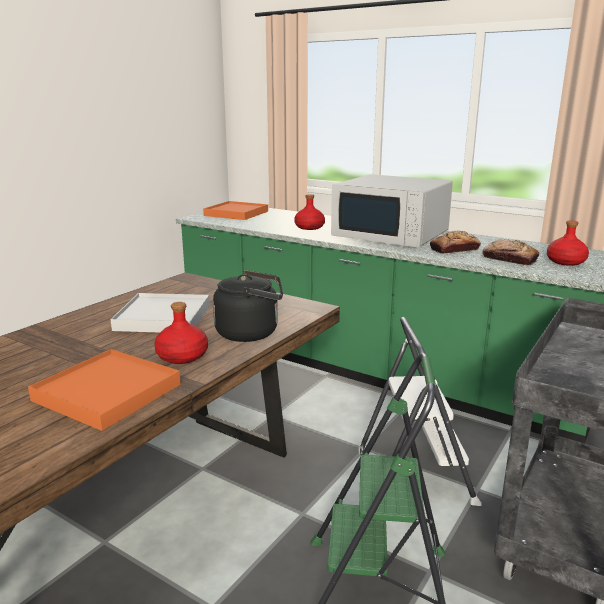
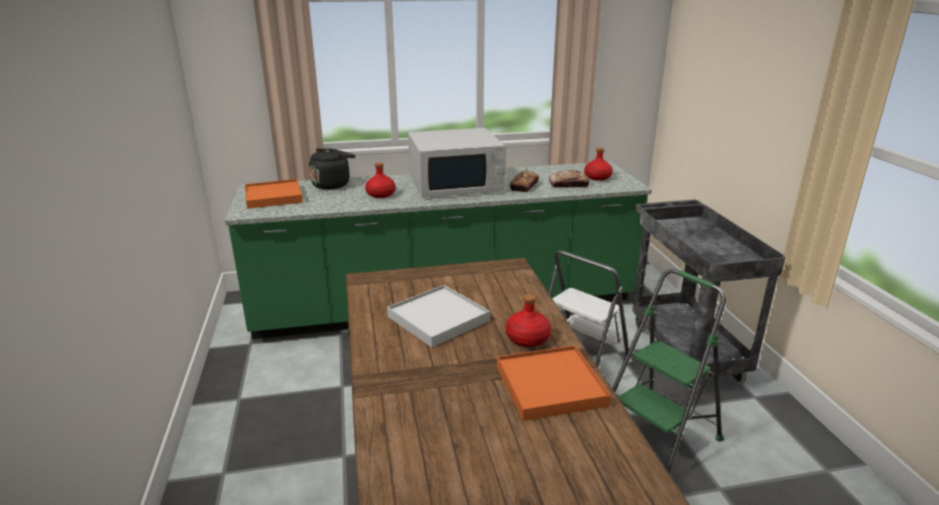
camera: 45 degrees left, 5 degrees up
black kettle [213,270,283,342] -> black kettle moved to [309,148,355,189]

